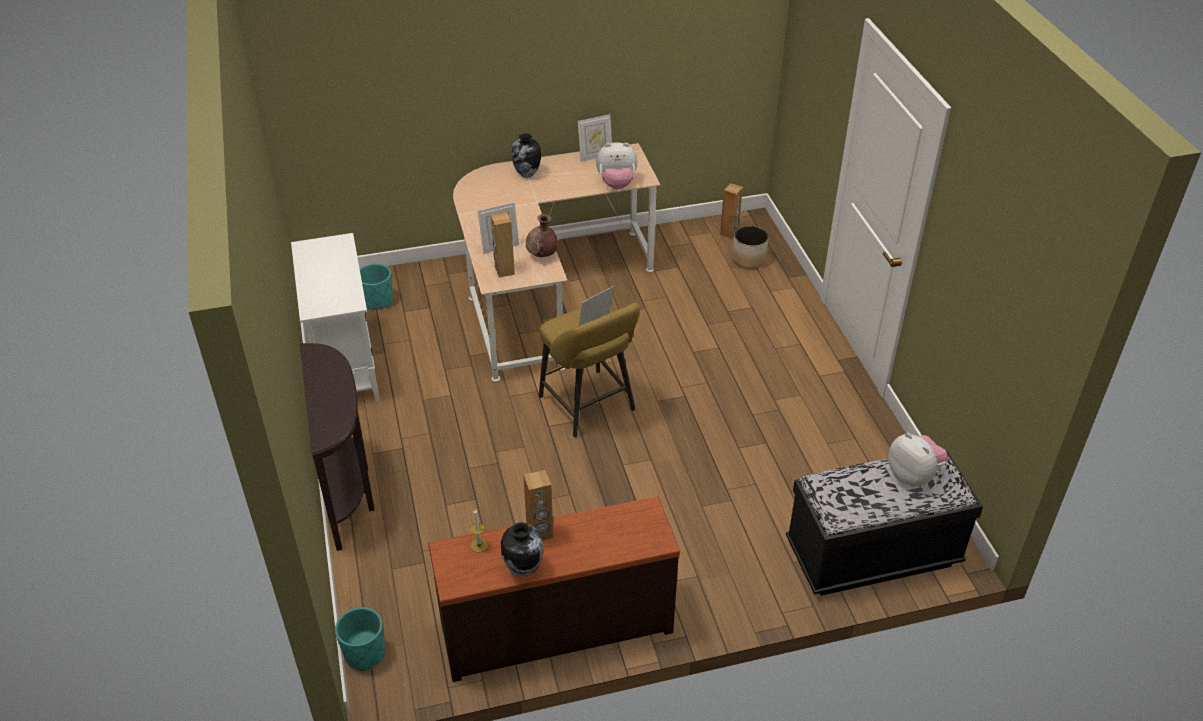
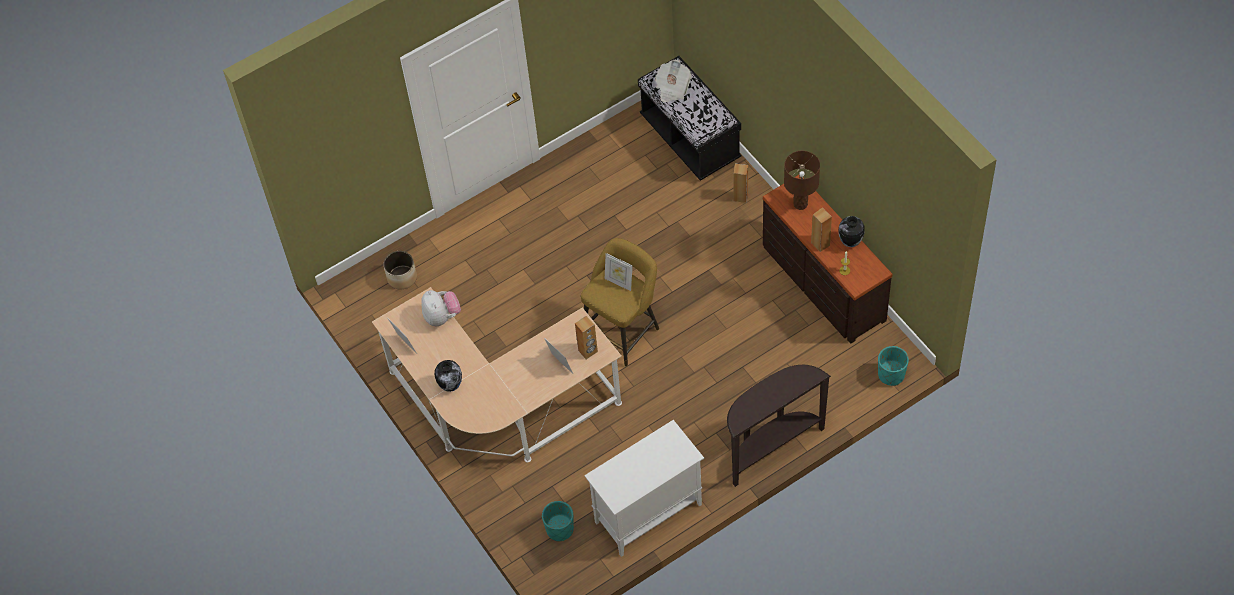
camera: 105 degrees left, 15 degrees up
brown vase [526,214,558,257] -> none
brown speaker [720,183,743,238] -> brown speaker moved to [733,164,748,203]
plush toy [888,433,948,486] -> newspaper [655,60,692,102]
none -> brown table lamp [784,151,820,210]

